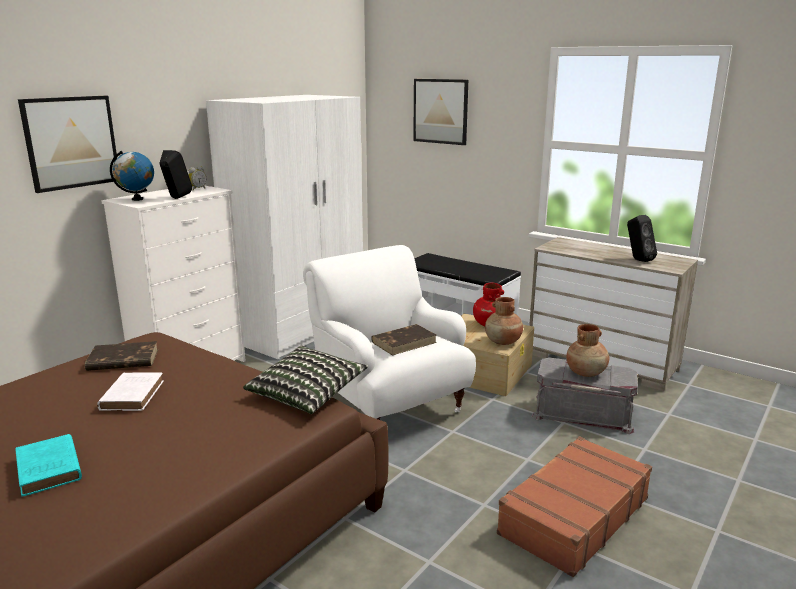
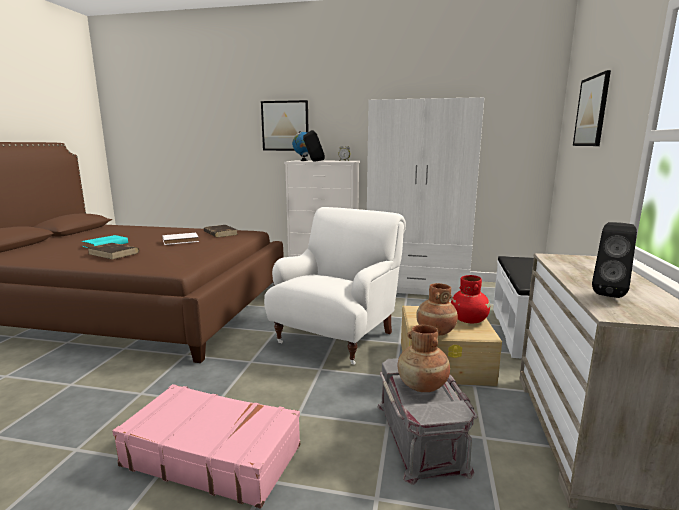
camera: 65 degrees right, 5 degrees down
pillow [243,345,368,414] -> none
brown book [371,324,437,356] -> brown book moved to [88,243,139,260]
brown suitcase [497,436,652,577] -> pink suitcase [112,384,300,508]

